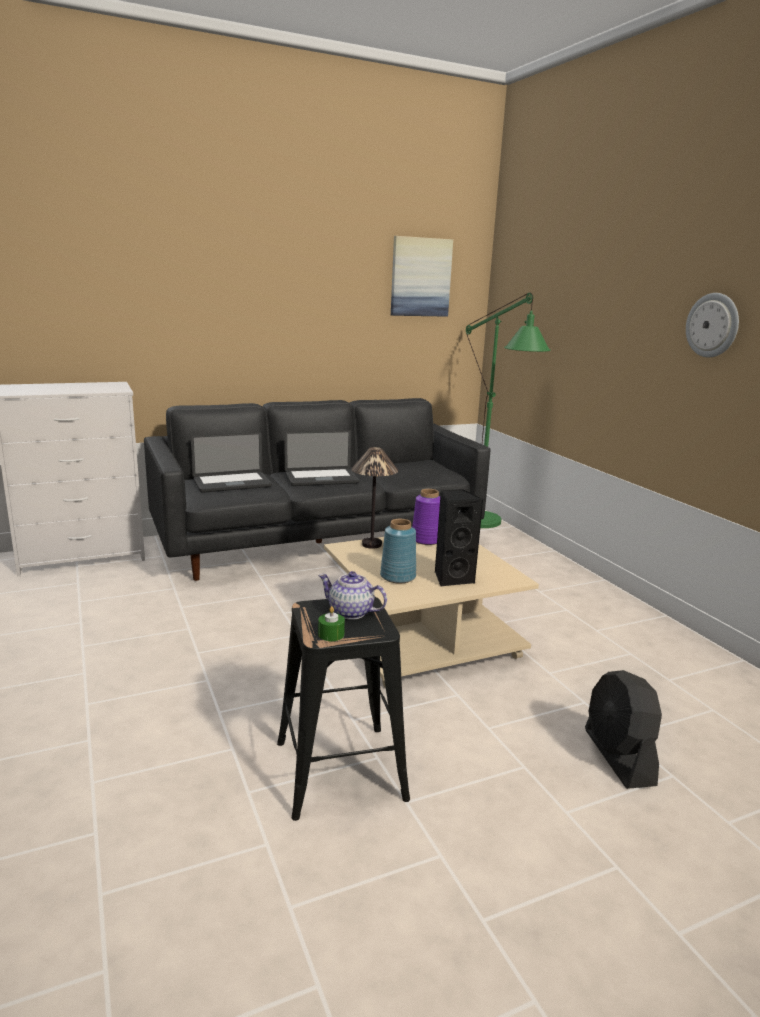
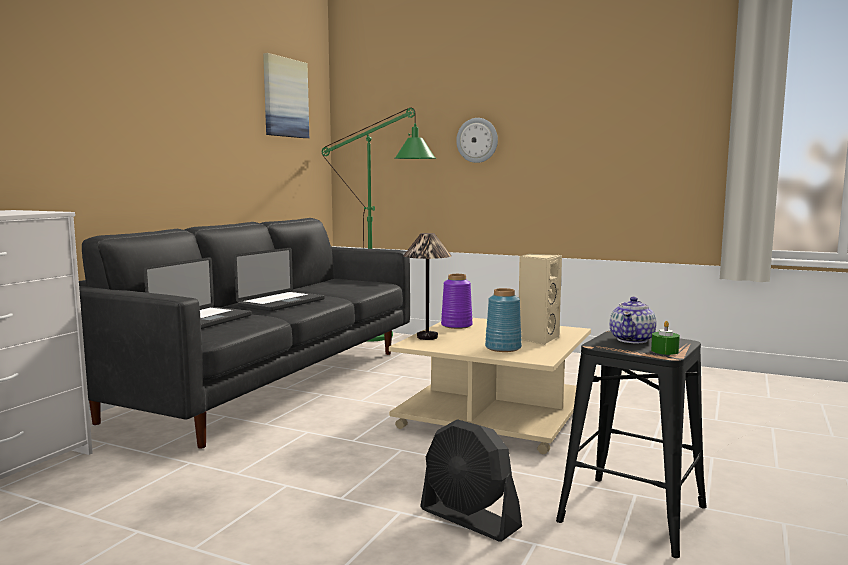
camera: 40 degrees left, 10 degrees down
teapot [318,571,387,620] -> teapot turned 45 degrees counterclockwise [609,297,657,343]
black speaker [435,489,483,586] -> beige speaker [519,254,562,345]
black fan [585,670,662,789] -> black fan moved to [420,419,522,542]
wall clock [686,293,739,358] -> wall clock moved to [456,118,498,163]

